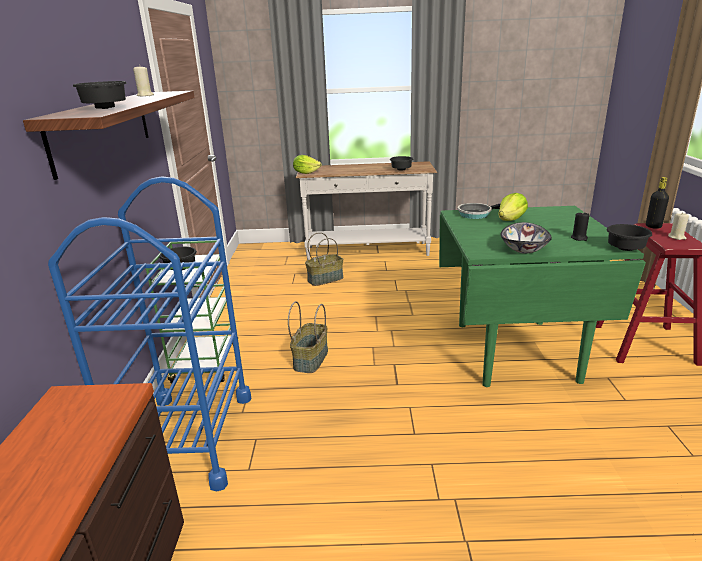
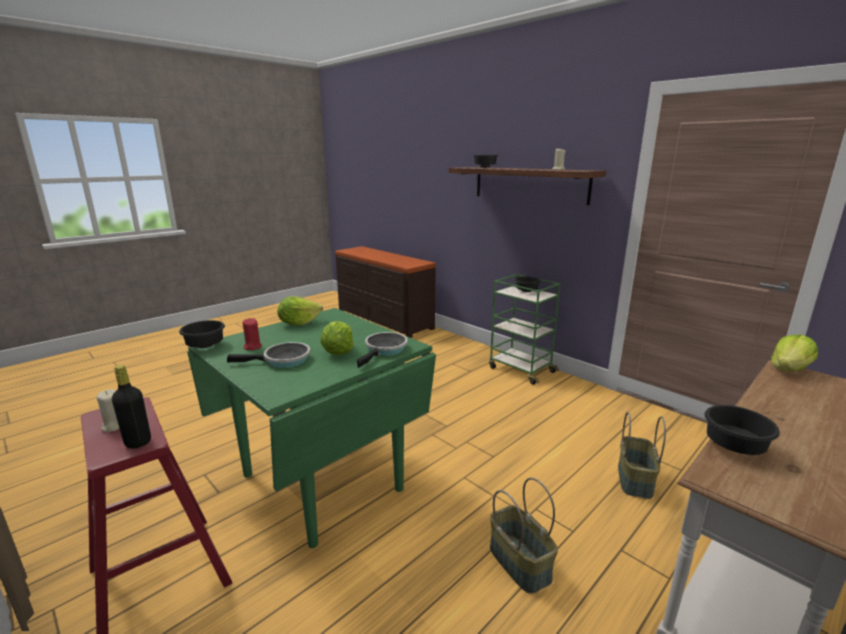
camera: 135 degrees right, 5 degrees down
blue cart [48,176,251,491] -> none
basket [288,301,328,373] -> basket moved to [490,478,558,594]
bowl [500,222,552,254] -> lettuce [277,296,323,325]
black candle [571,211,590,241] -> red candle [242,318,262,350]
none -> frying pan [227,342,310,368]

